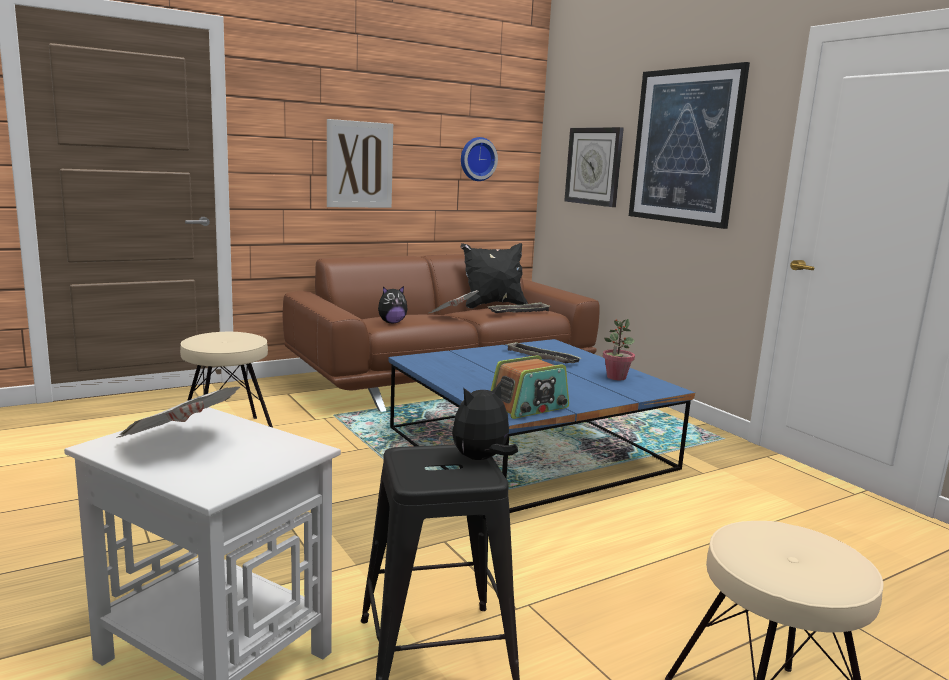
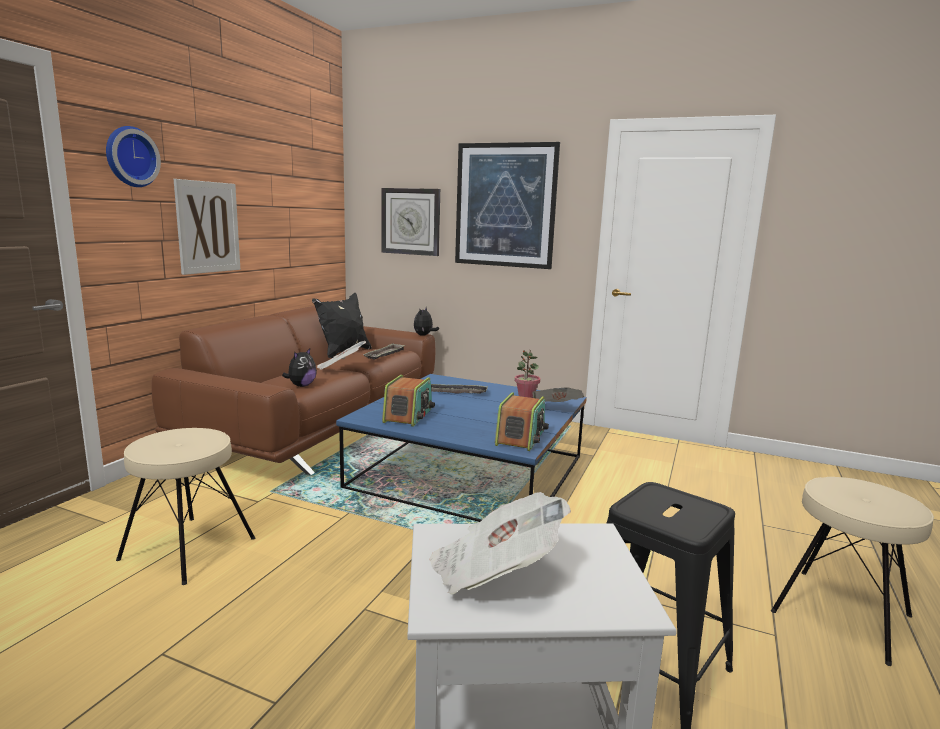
camera: 35 degrees left, 0 degrees up
plush toy [452,382,518,460] -> plush toy moved to [414,307,439,336]
wall clock [461,137,498,181] -> wall clock moved to [106,126,161,187]
none -> radio [382,375,435,427]
none -> newspaper [532,388,585,402]

